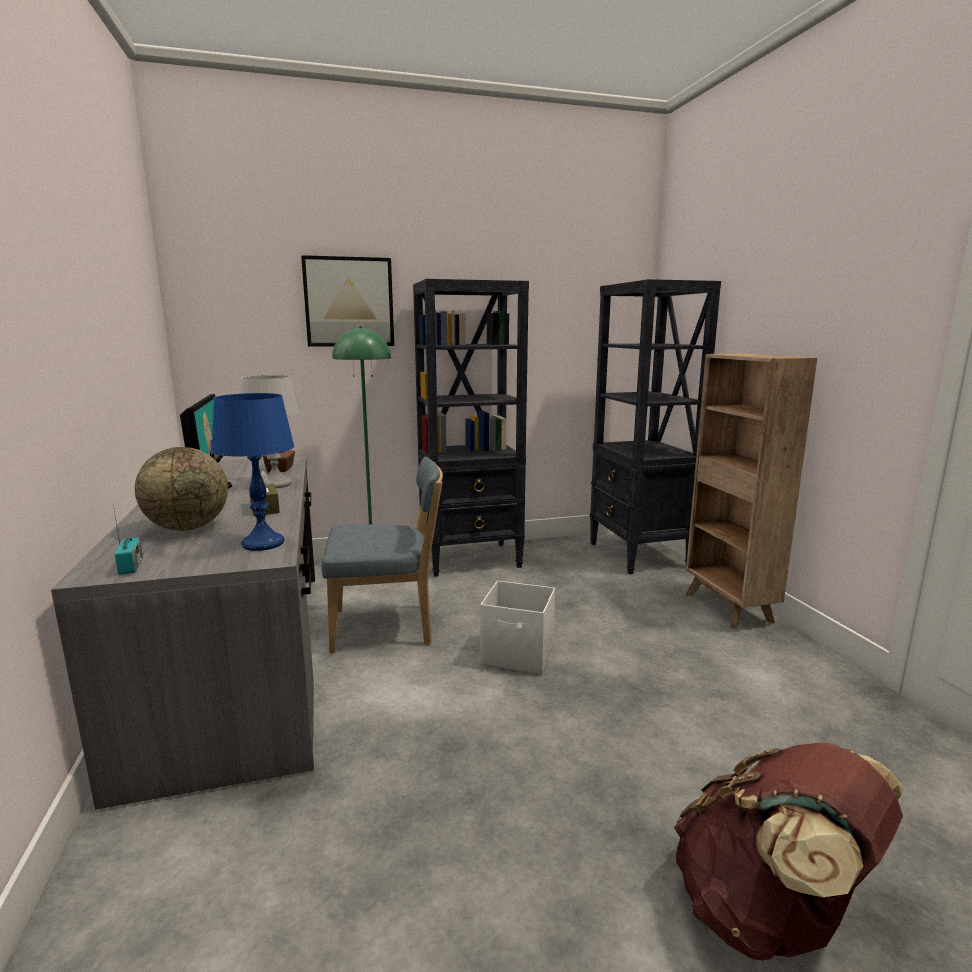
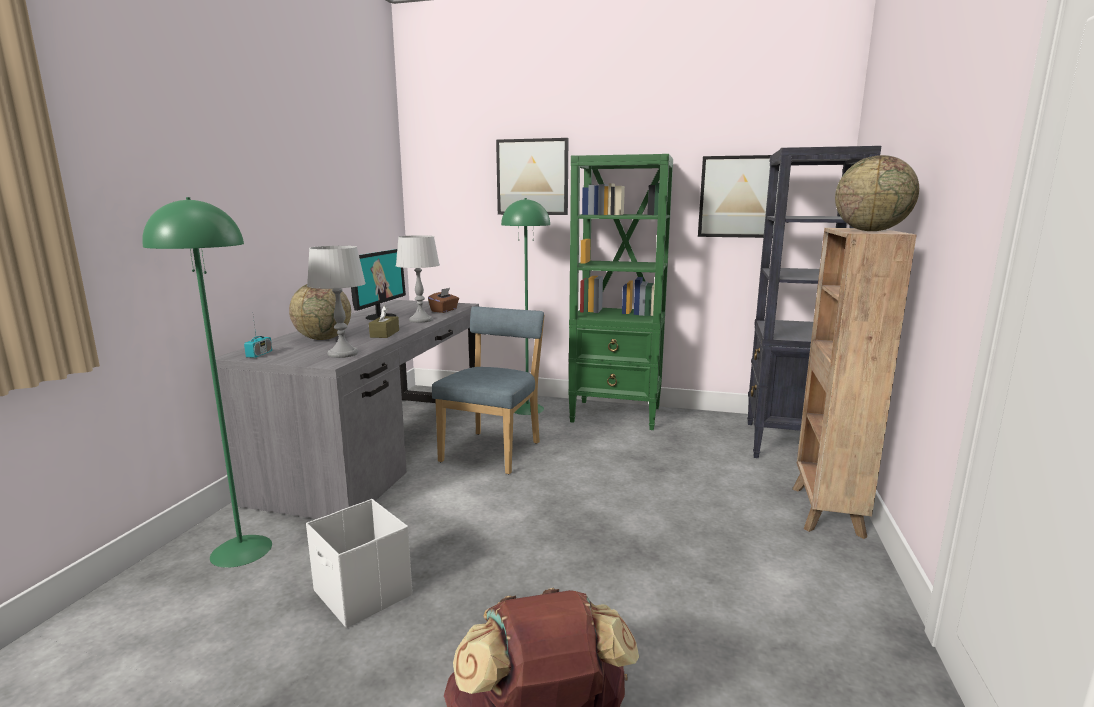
camera: 30 degrees right, 0 degrees up
blue table lamp [211,393,295,551] -> grey table lamp [307,246,366,358]
blue chair [322,457,443,654] -> blue chair turned 90 degrees counterclockwise [432,306,544,474]
black bookcase [413,279,529,577] -> green bookcase [568,154,673,430]
white storage box [480,580,555,674] -> white storage box moved to [306,499,412,628]
none -> green floor lamp [142,197,272,568]
none -> picture [698,155,780,238]
none -> globe [835,155,919,231]

